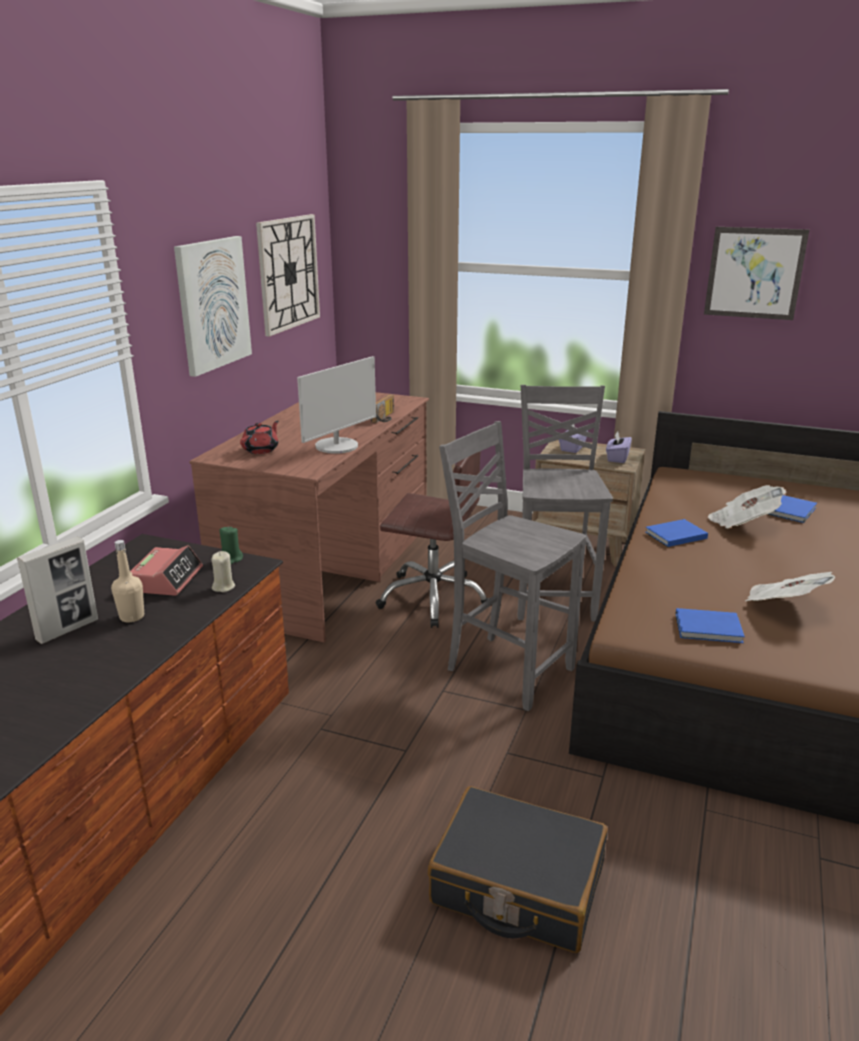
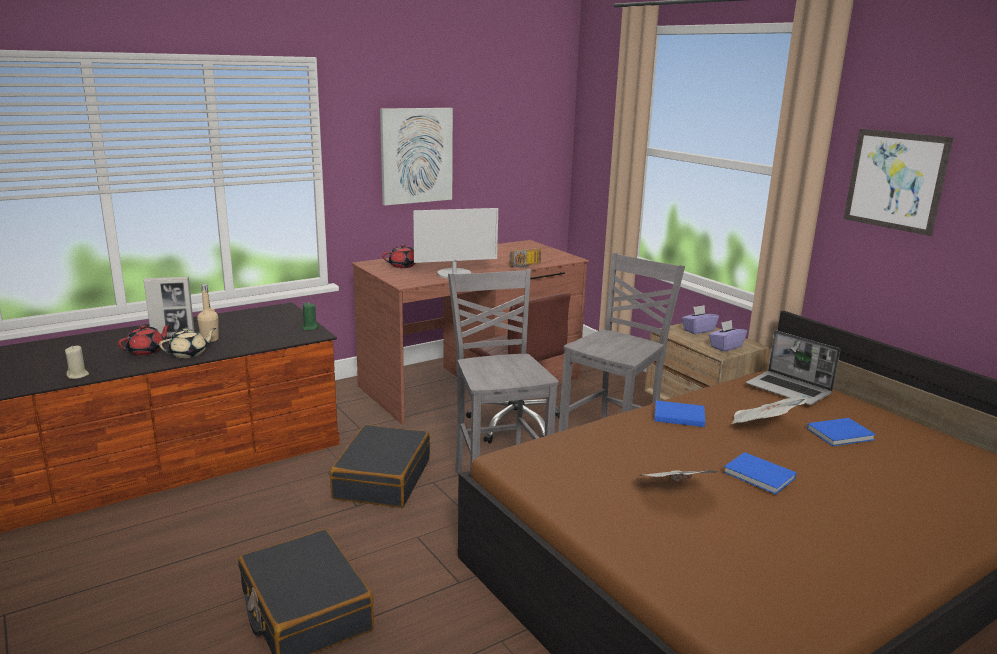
camera: 35 degrees right, 5 degrees down
alarm clock [130,545,203,596] -> none
beige candle [211,551,235,592] -> beige candle moved to [65,346,89,379]
wall clock [256,214,320,337] -> none
blue book [675,608,745,643] -> blue book moved to [723,452,797,494]
none -> red teapot [118,324,171,355]
none -> beige teapot [159,328,216,358]
none -> black suitcase [330,425,430,508]
none -> laptop [746,330,840,405]

